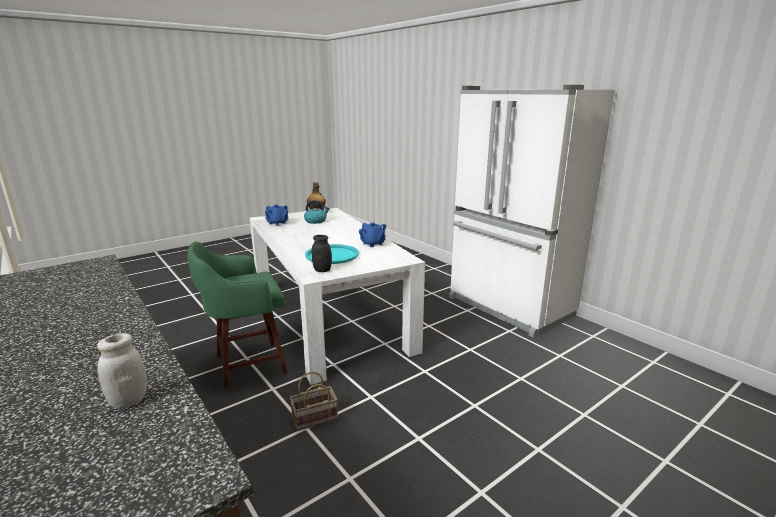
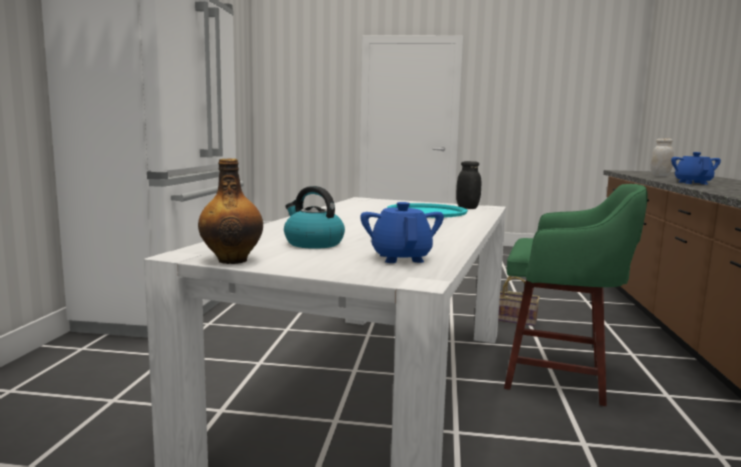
camera: 135 degrees left, 10 degrees down
blue teapot [359,222,386,247] -> blue teapot moved to [671,152,721,184]

